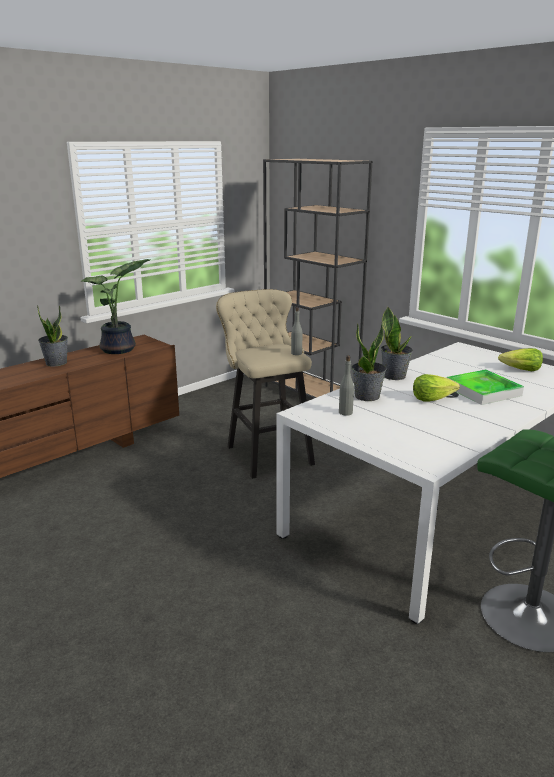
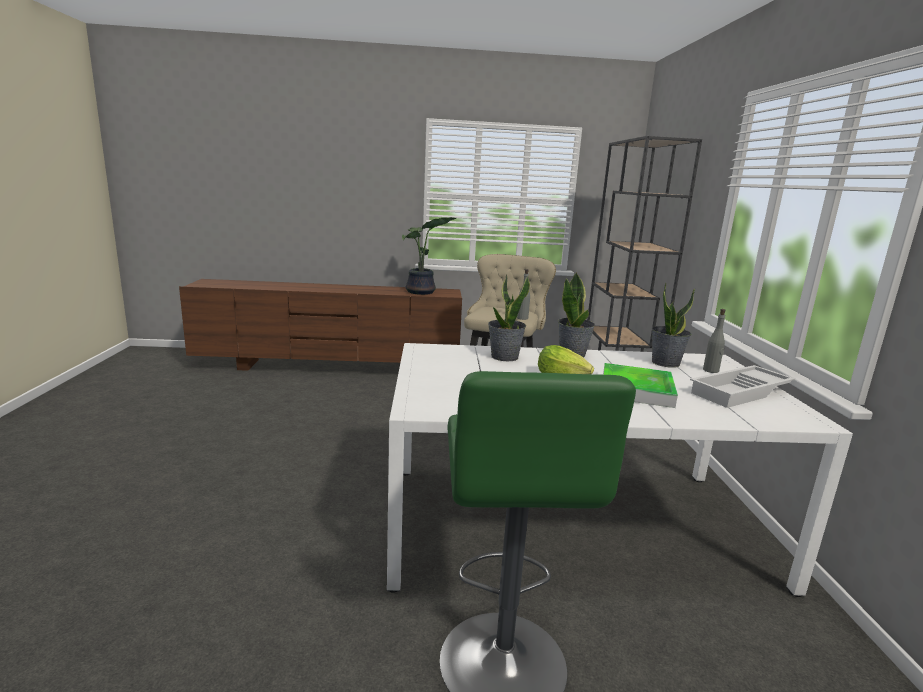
camera: 40 degrees right, 5 degrees down
potted plant [37,305,68,367] -> potted plant moved to [652,283,695,368]
grey bottle [339,355,354,416] -> grey bottle moved to [703,309,725,373]
lettuce [498,348,543,371] -> white tray [690,365,795,408]

